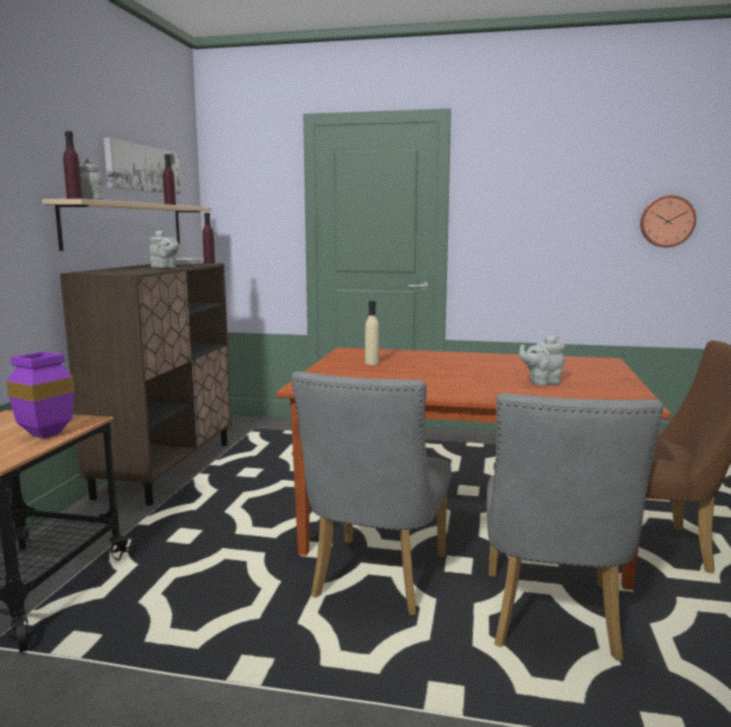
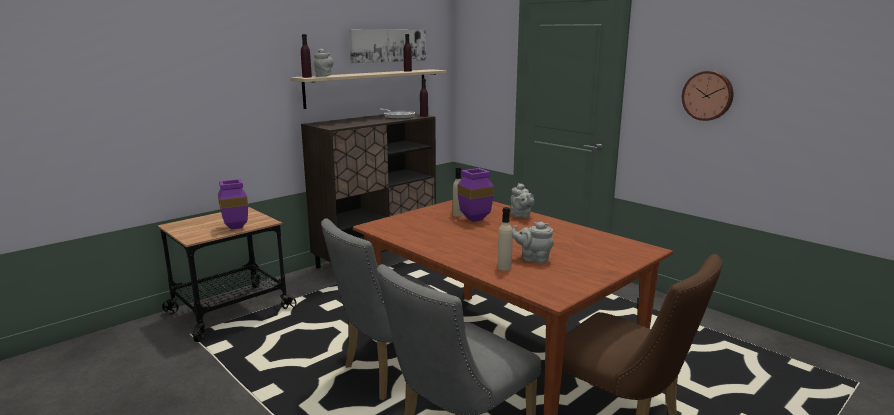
camera: 35 degrees right, 5 degrees up
grey teapot [149,230,179,268] -> grey teapot moved to [510,183,534,218]
wall clock [640,195,696,248] -> wall clock moved to [682,71,734,121]
none -> purple vase [457,168,494,222]
none -> beige bottle [497,207,513,271]

